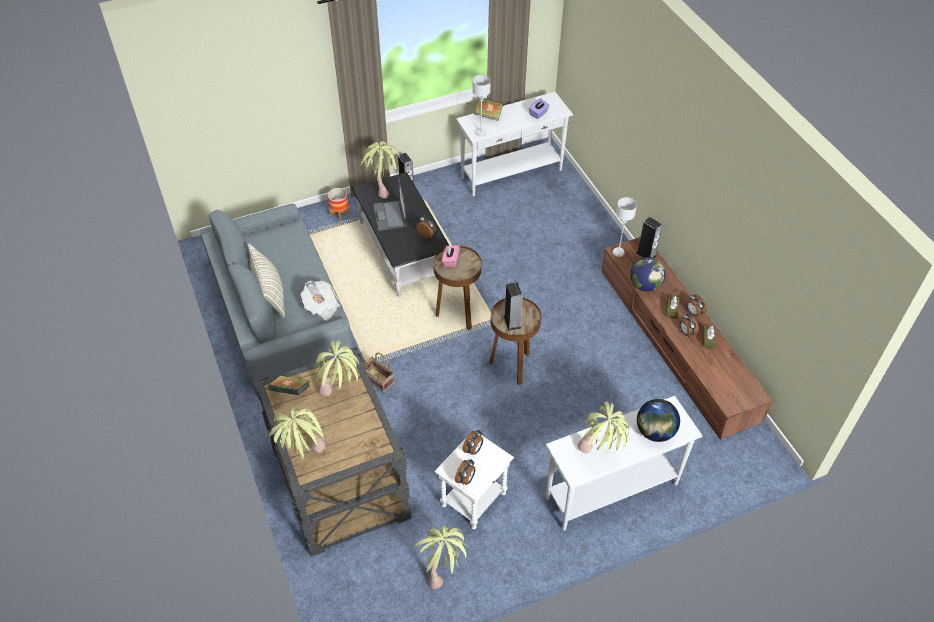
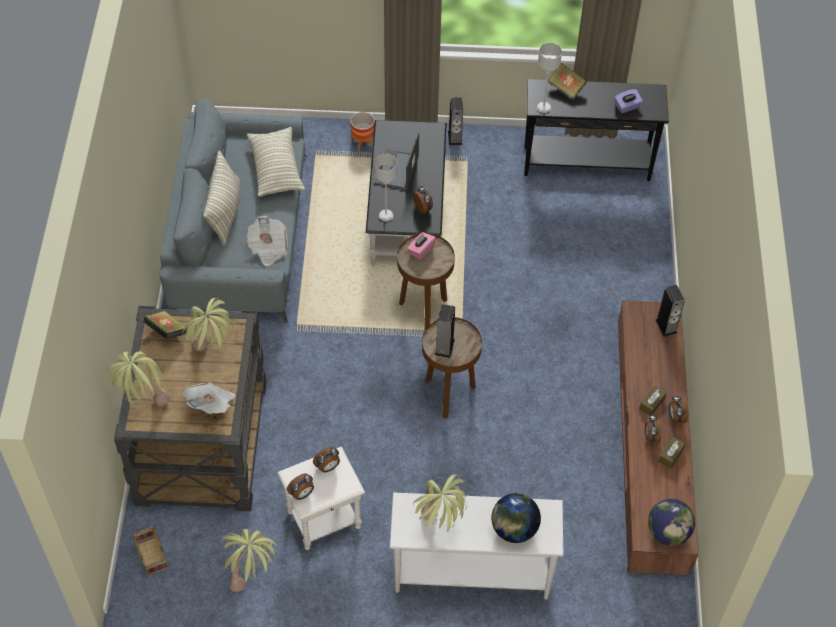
camera: 25 degrees right, 5 degrees up
potted plant [360,141,399,199] -> none
basket [363,353,395,393] -> basket moved to [132,526,168,576]
white console table [456,92,573,196] -> black console table [524,79,669,181]
grey table lamp [613,197,637,257] -> grey table lamp moved to [374,154,397,221]
globe [630,257,665,292] -> globe moved to [648,499,695,546]
none -> newspaper [183,382,235,414]
none -> pillow [247,127,305,197]

